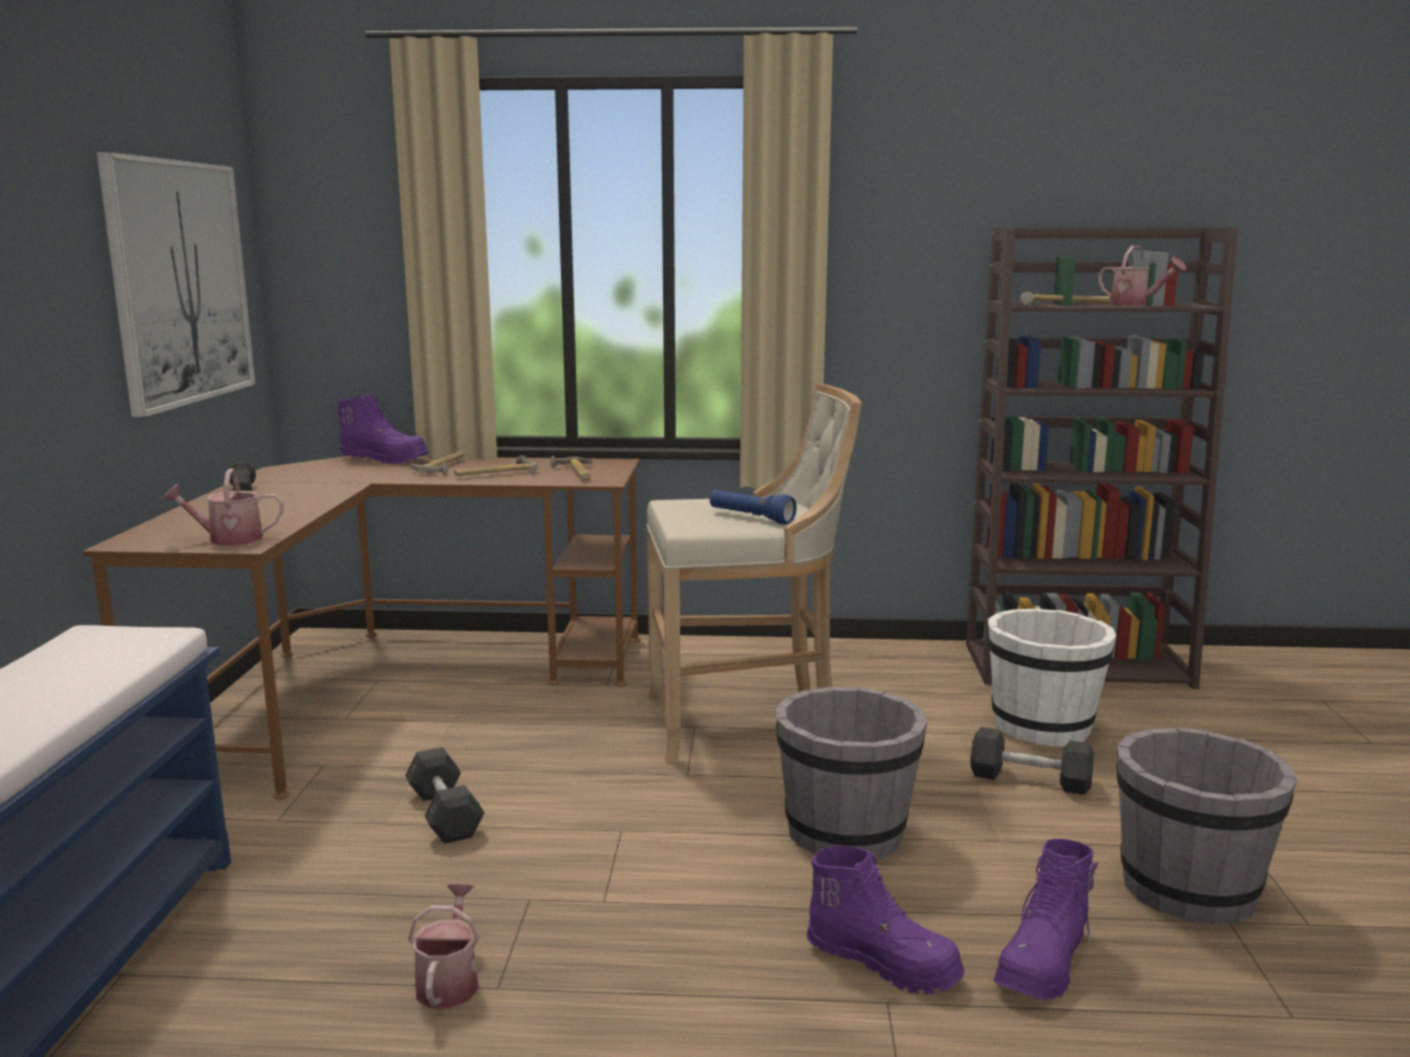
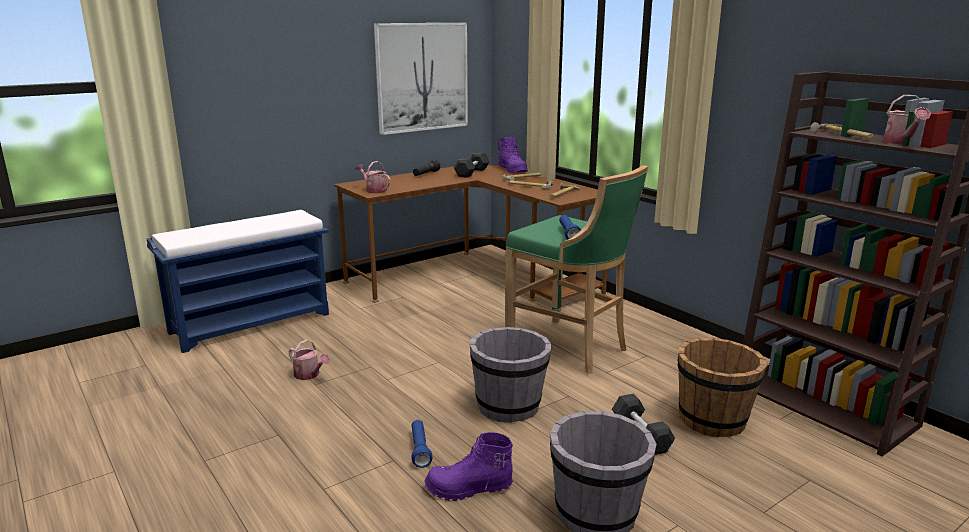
camera: 50 degrees right, 5 degrees up
grey dumbbell [405,747,484,844] -> grey dumbbell moved to [454,152,490,178]
watering can [408,883,480,1008] -> watering can turned 75 degrees clockwise [289,340,330,380]
beige stool [647,383,862,763] -> green stool [505,165,648,374]
purple boot [807,846,965,994] -> blue flashlight [411,420,433,468]
white bucket [987,609,1116,746] -> brown bucket [678,338,767,437]

